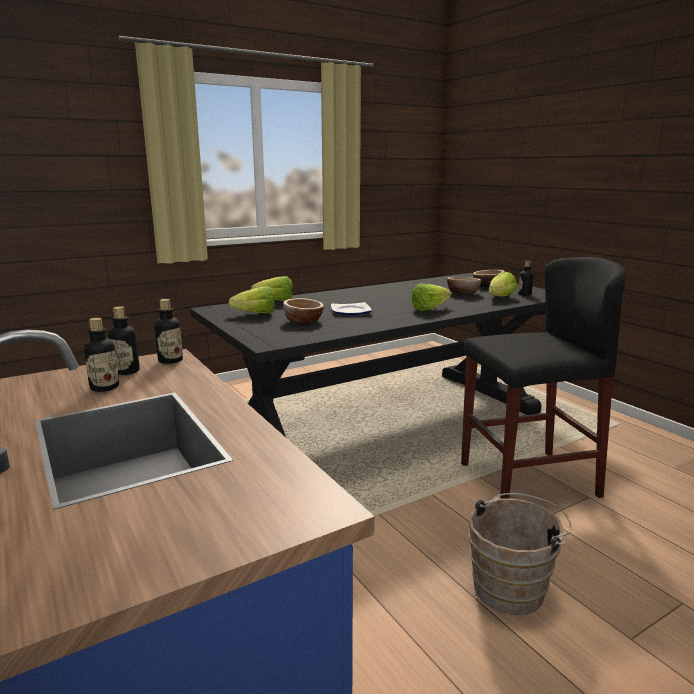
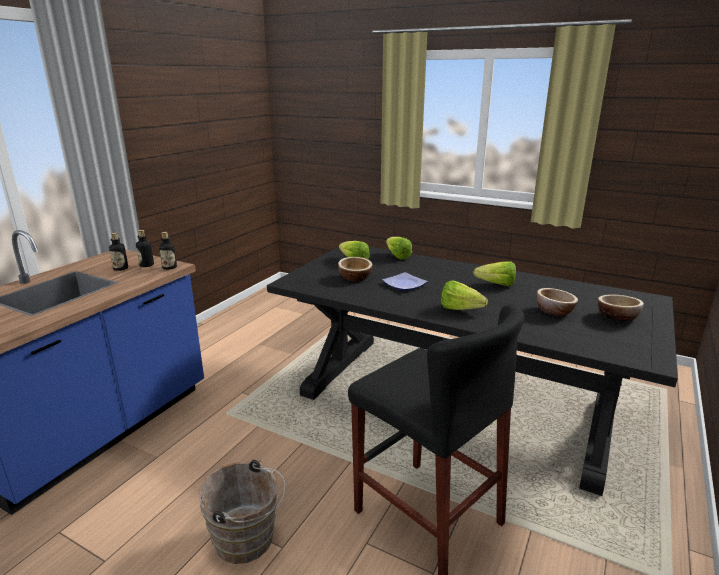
camera: 60 degrees right, 5 degrees up
lettuce [489,272,517,297] -> lettuce moved to [473,261,516,286]
bottle [518,261,534,296] -> none

